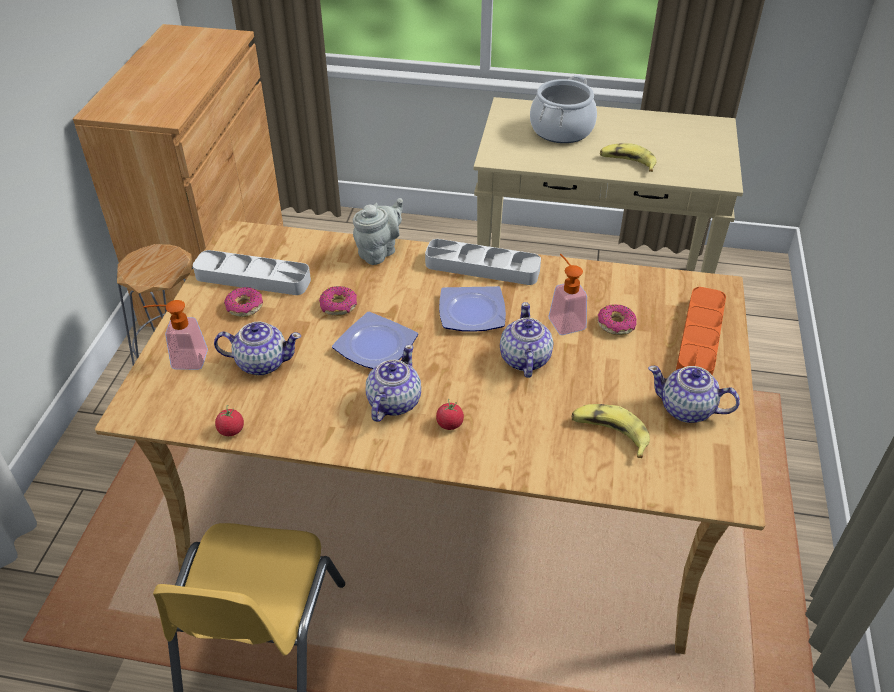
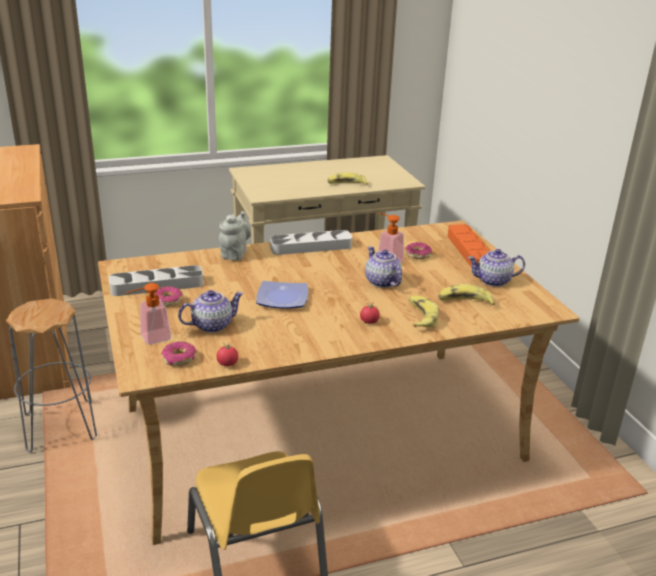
camera: 30 degrees left, 15 degrees down
donut [319,286,357,316] -> donut moved to [161,341,197,366]
teapot [366,344,421,422] -> none
plate [439,286,506,332] -> none
cooking pot [530,75,597,143] -> none
none -> banana [408,295,439,327]

